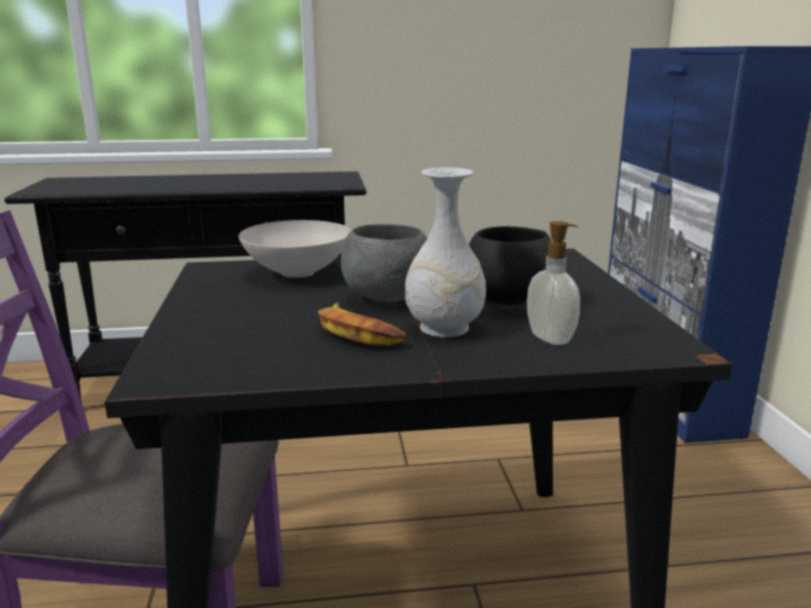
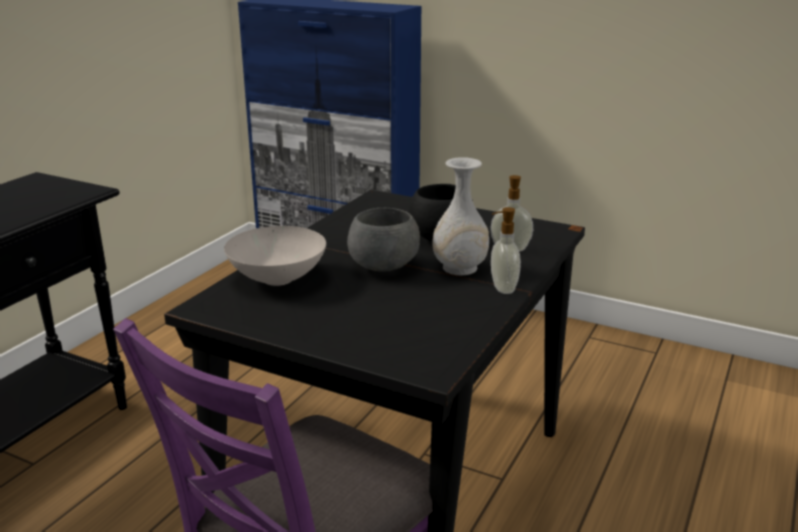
camera: 55 degrees left, 5 degrees up
banana [318,303,406,346] -> none
none -> soap dispenser [491,207,521,294]

